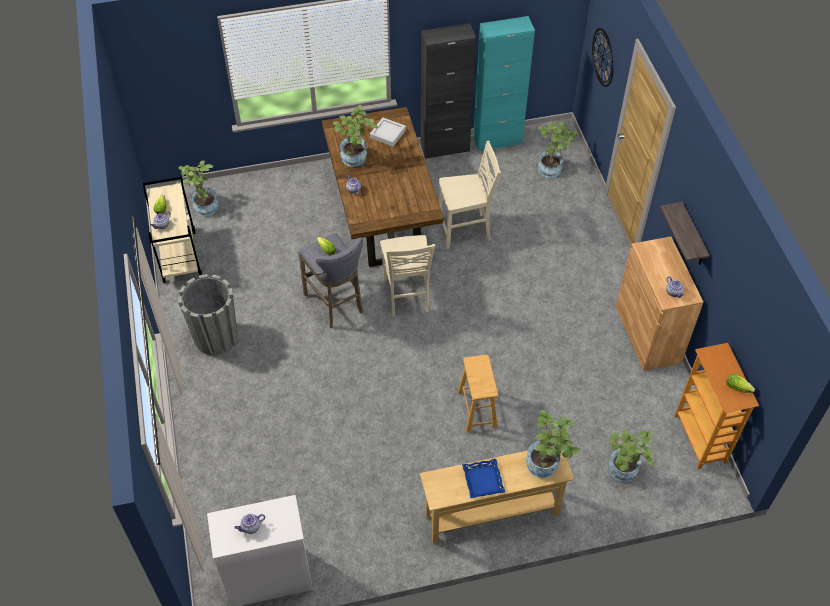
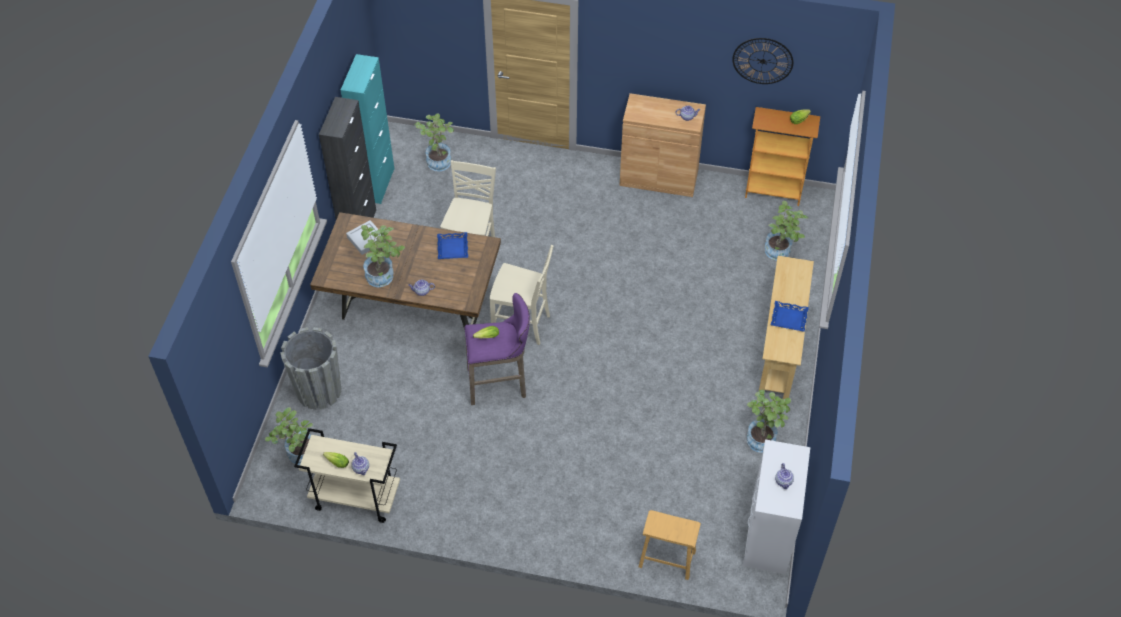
camera: 65 degrees left, 0 degrees up
grey planter [178,274,238,356] -> grey planter moved to [280,327,341,410]
grey stool [298,233,363,328] -> purple stool [464,293,530,405]
brown stool [458,355,498,432] -> brown stool moved to [639,510,701,580]
potted plant [526,410,580,478] -> potted plant moved to [747,390,791,453]
wall clock [592,28,614,87] -> wall clock moved to [732,38,793,84]
shelf [660,202,710,265] -> none
none -> blue tray [437,232,468,259]

